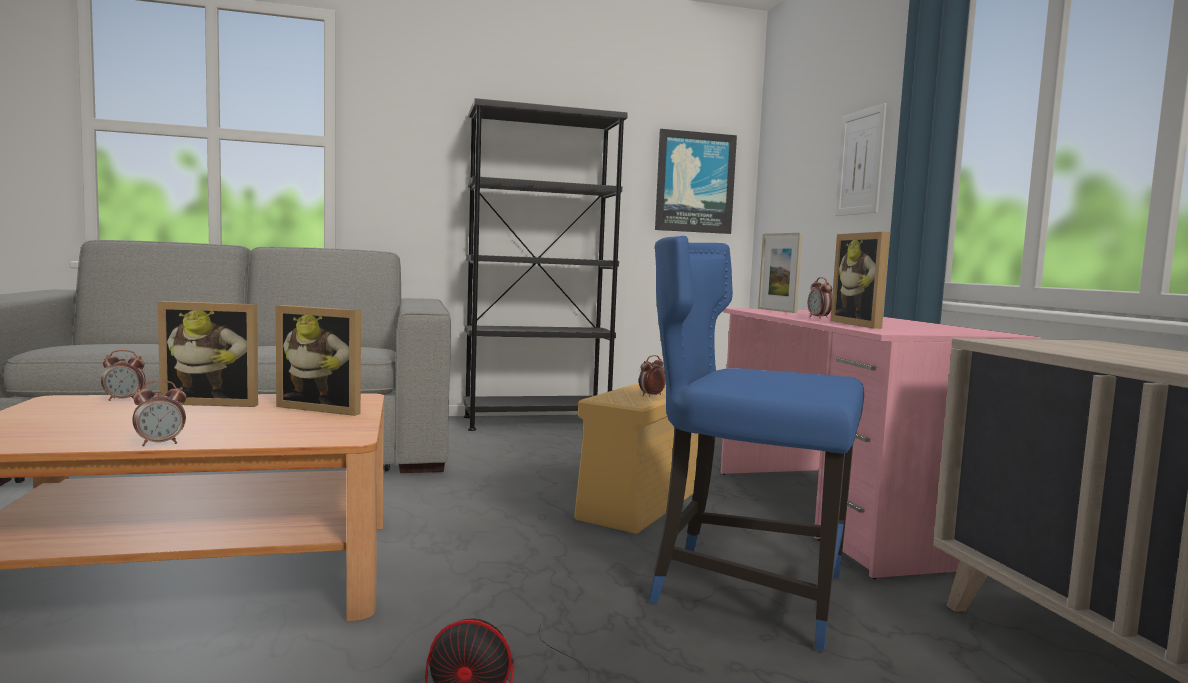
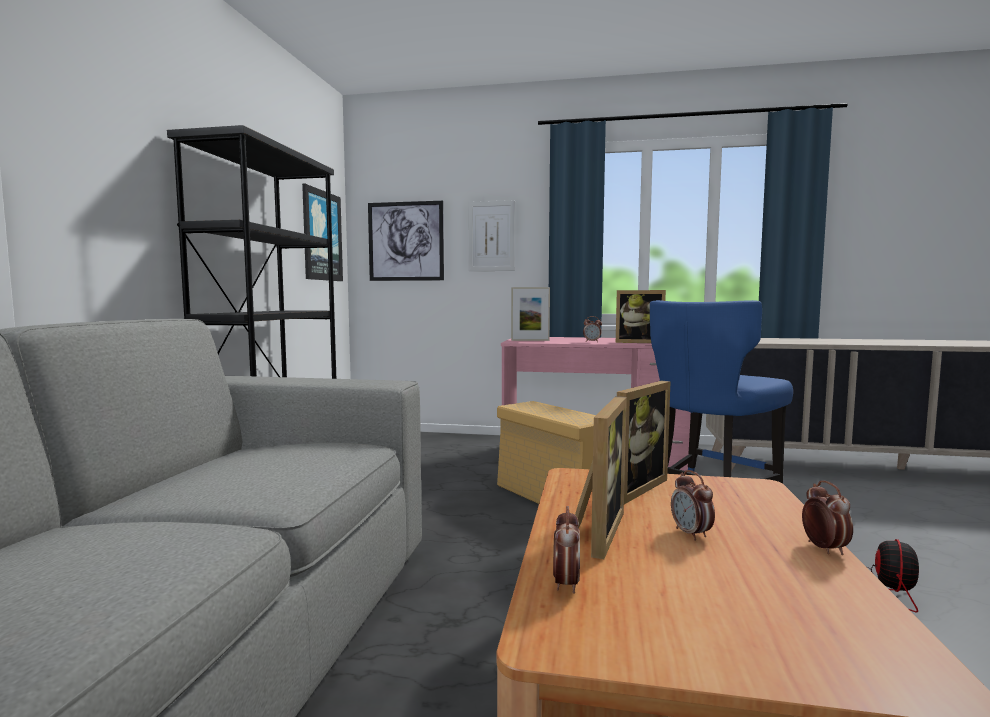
camera: 65 degrees left, 0 degrees up
alarm clock [639,355,666,397] -> alarm clock moved to [671,470,715,541]
none -> picture [368,201,444,281]

